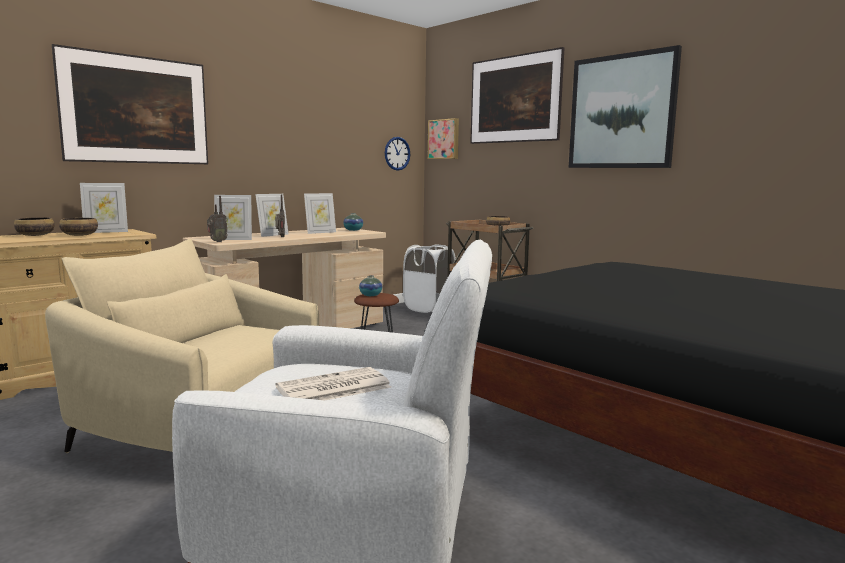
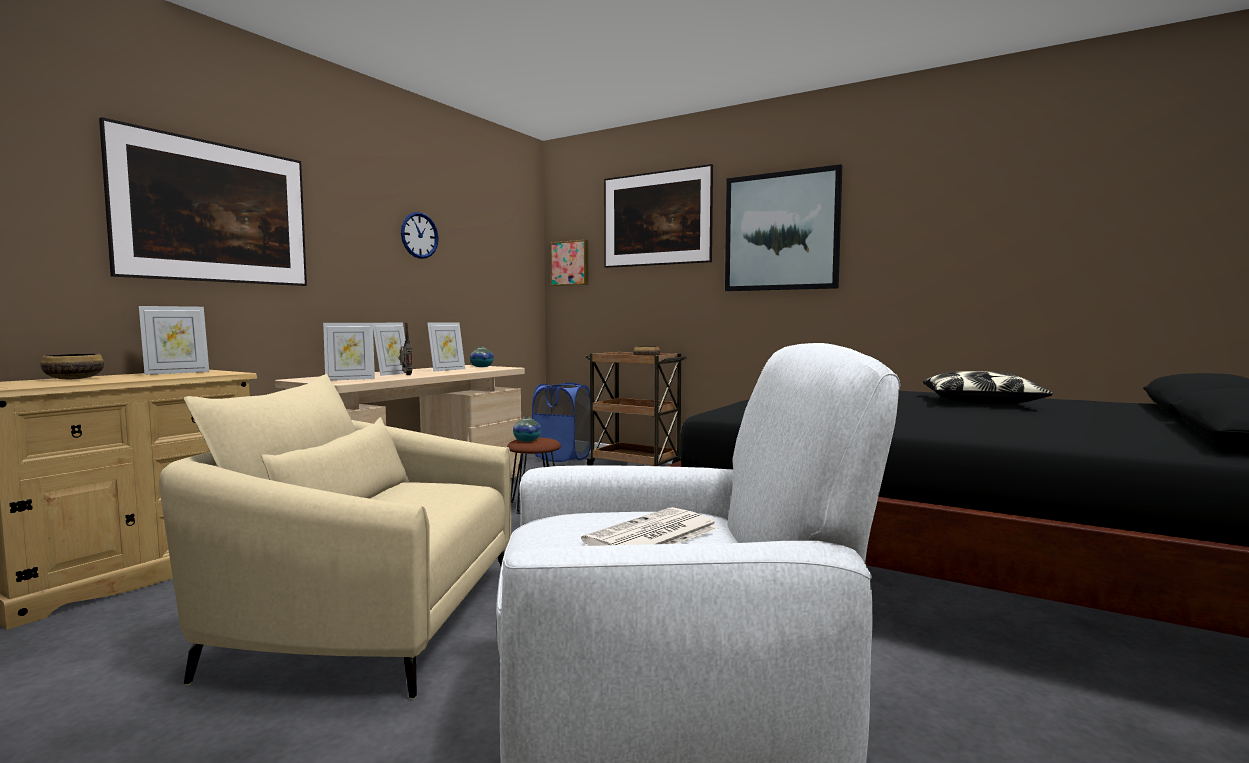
camera: 15 degrees left, 5 degrees down
bowl [59,218,98,236] -> none
radio [207,196,228,242] -> none
wall clock [385,137,410,171] -> wall clock moved to [401,212,438,259]
white laundry basket [403,245,456,313] -> blue laundry basket [532,383,590,462]
none -> pillow [923,371,1053,404]

